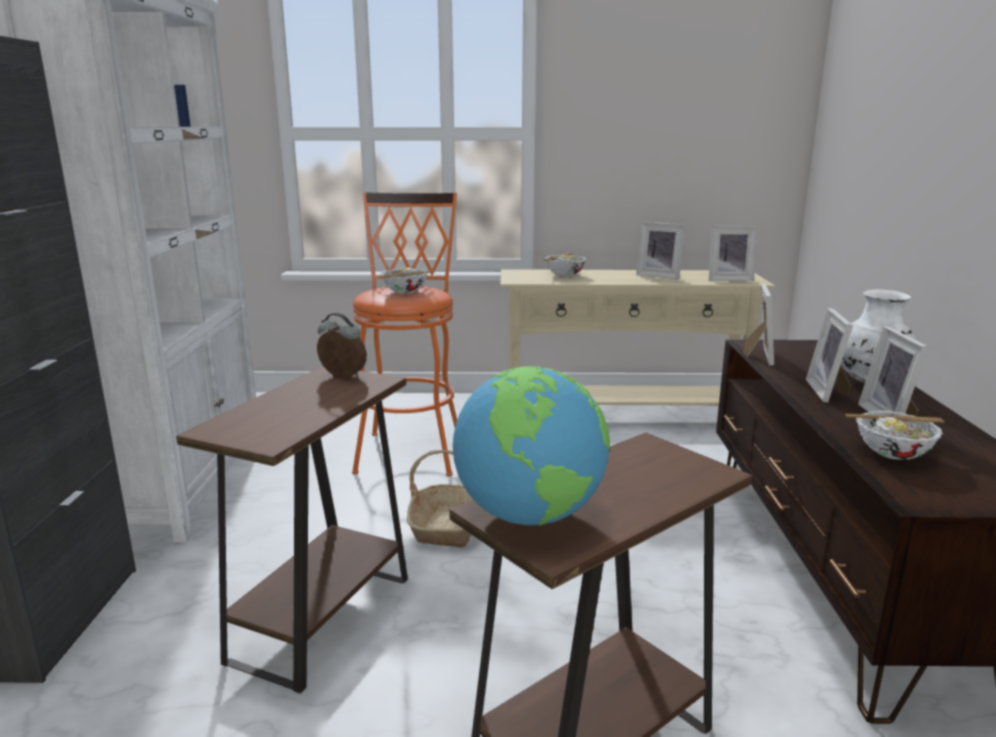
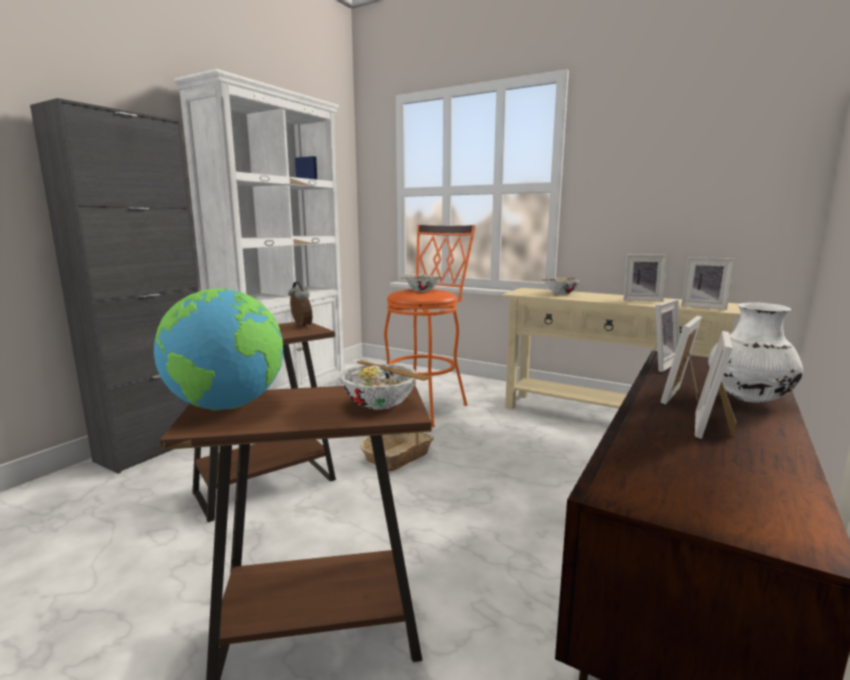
camera: 30 degrees right, 5 degrees down
picture frame [636,222,686,279] -> picture frame turned 45 degrees counterclockwise [623,254,667,301]
bowl [845,411,945,460] -> bowl moved to [340,361,430,410]

